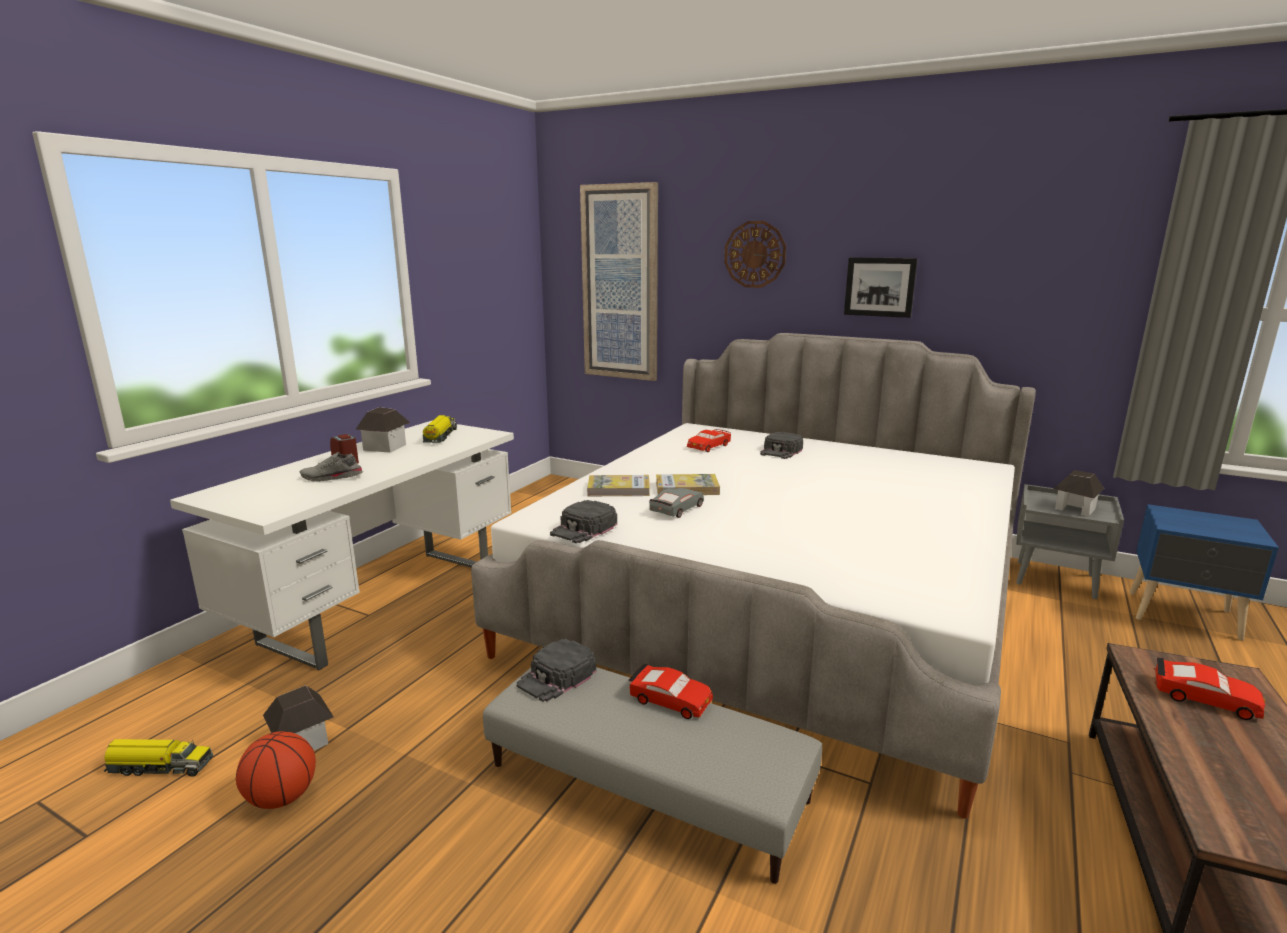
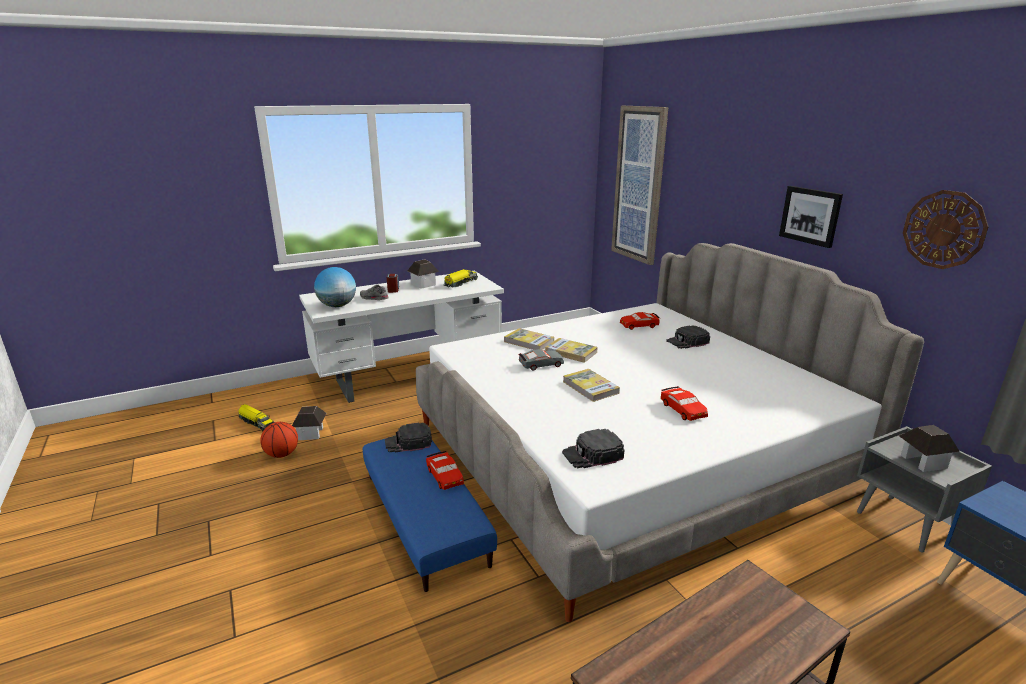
camera: 35 degrees right, 5 degrees up
grey ottoman [483,667,822,884] -> blue ottoman [363,439,497,592]
black cap [550,500,617,543] -> black cap moved to [562,429,625,468]
wall clock [724,221,786,288] -> wall clock moved to [903,190,988,269]
red toy car [1154,658,1265,720] -> red toy car moved to [661,386,708,421]
none -> globe [314,267,356,307]
none -> book [563,369,620,402]

